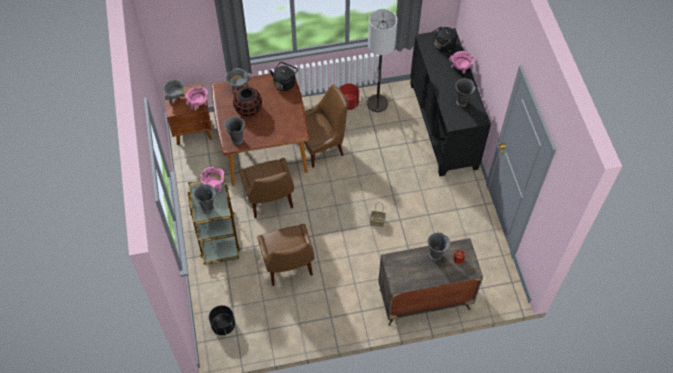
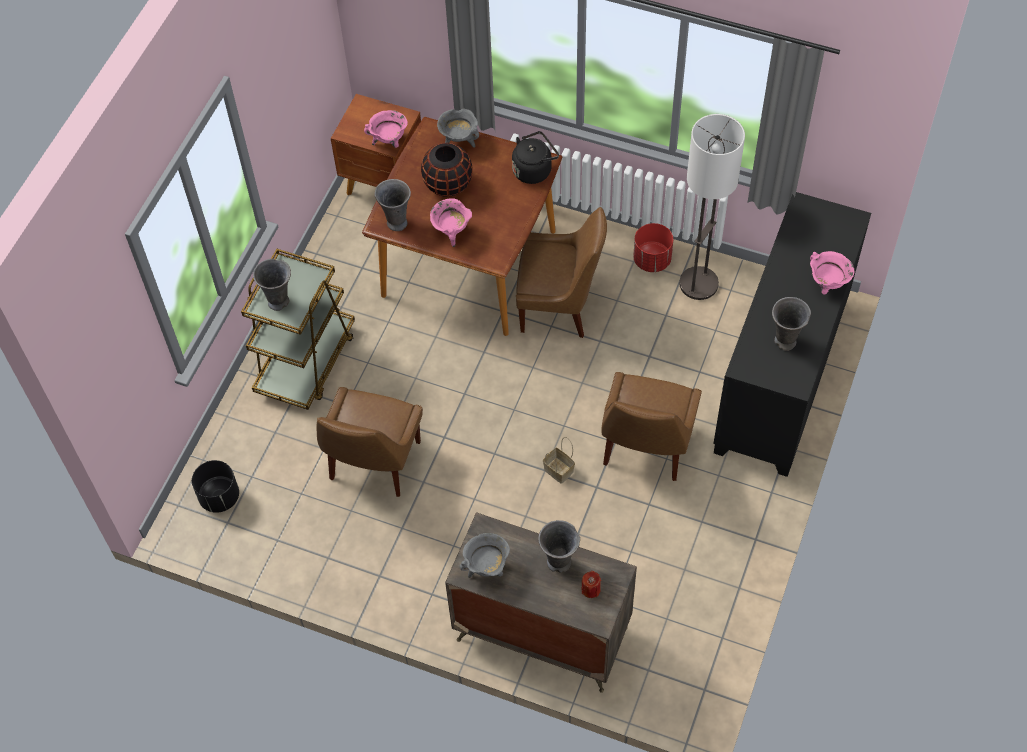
camera: 35 degrees right, 0 degrees up
grey cooking pot [162,80,185,105] -> grey cooking pot moved to [459,533,510,578]
pink cooking pot [200,167,224,193] -> pink cooking pot moved to [430,198,472,247]
brown chair [239,158,294,218] -> brown chair moved to [601,372,702,481]
black kettle [431,26,457,52] -> none

